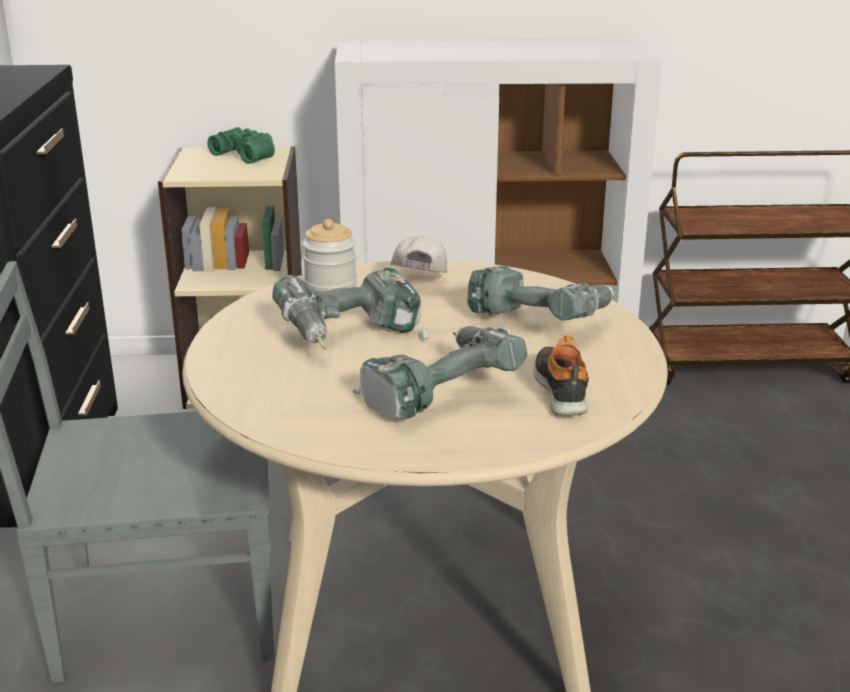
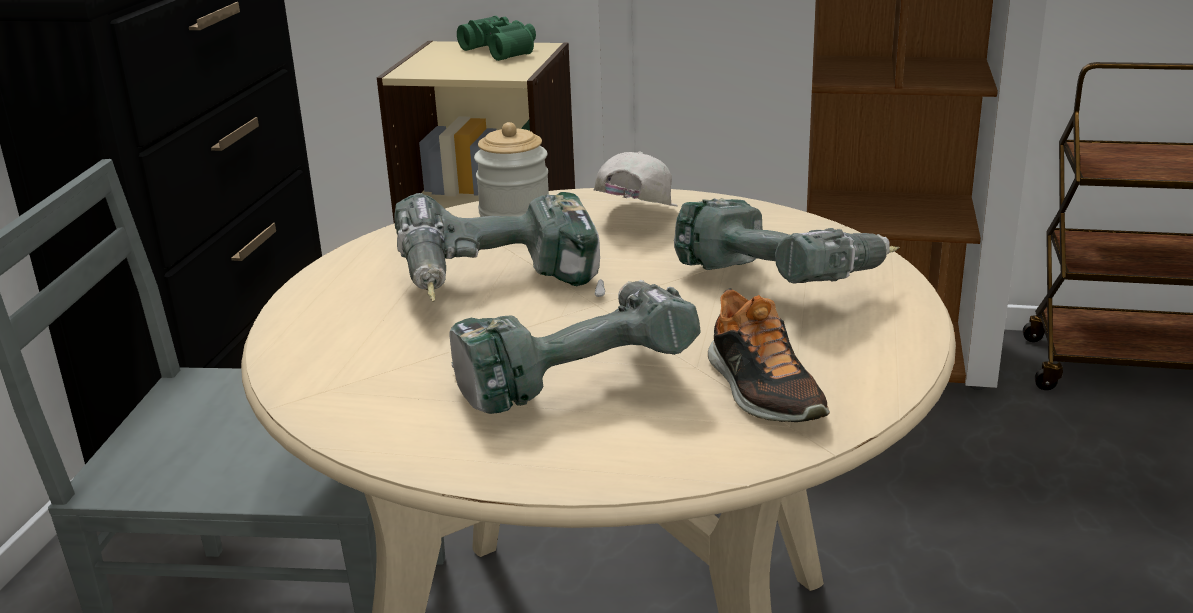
camera: 15 degrees right, 0 degrees up
shoe [533,335,589,416] -> shoe turned 150 degrees clockwise [708,288,830,422]

